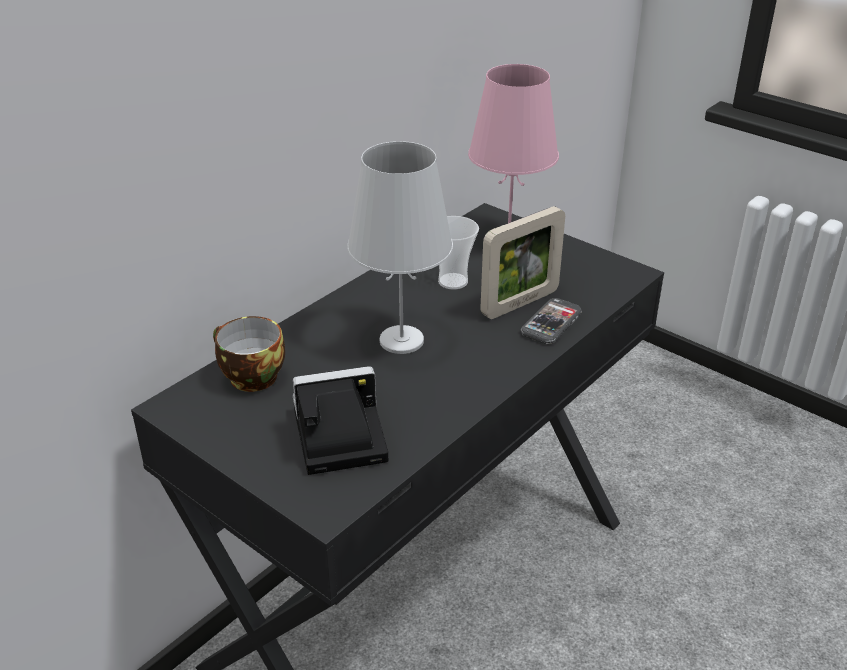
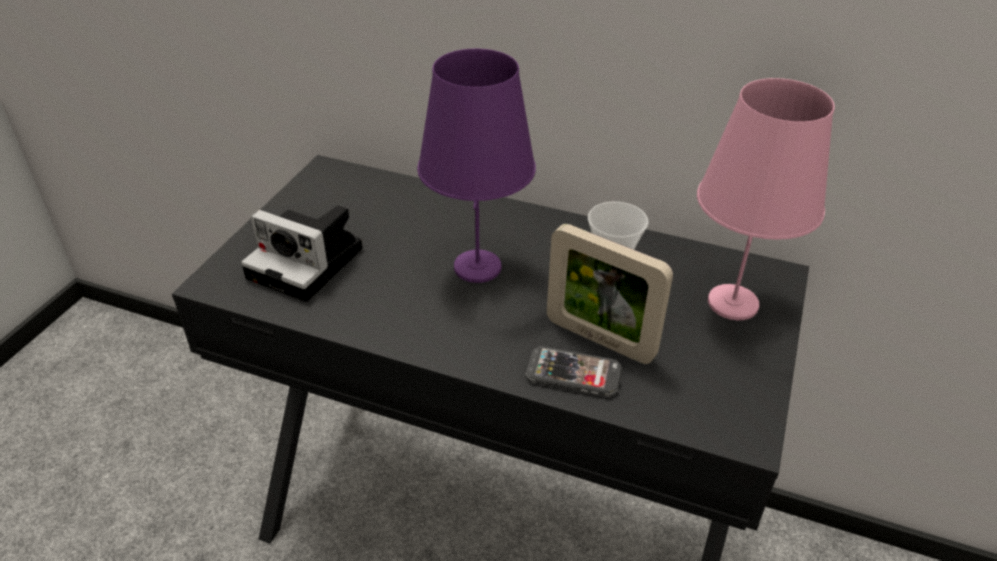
camera: 70 degrees right, 5 degrees up
cup [213,316,285,392] -> none
camera [293,366,388,475] -> camera turned 150 degrees clockwise [241,205,362,302]
white table lamp [347,141,453,354] -> purple table lamp [417,49,536,283]

